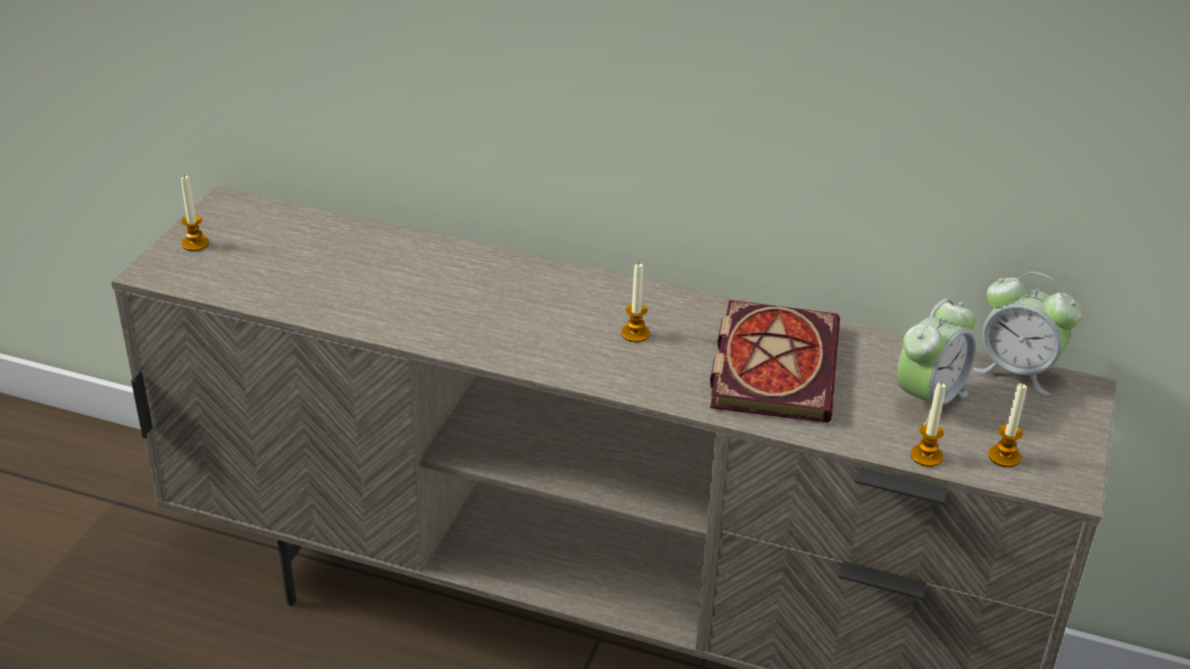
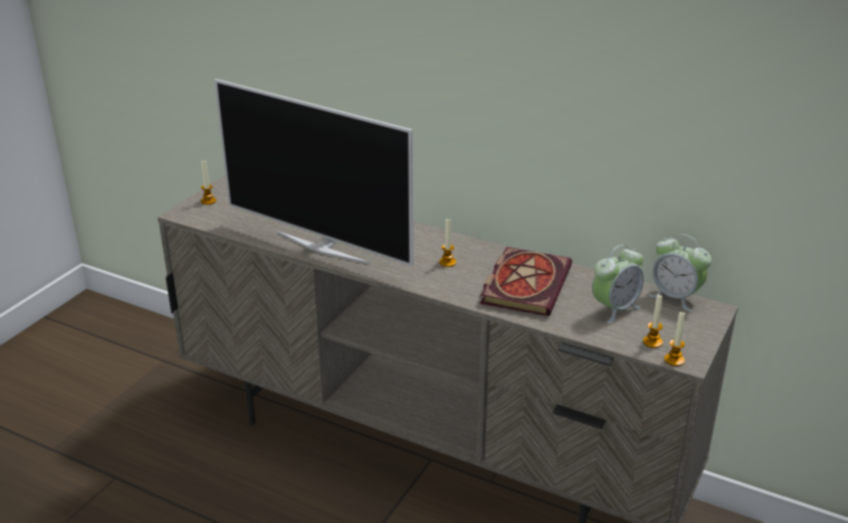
camera: 10 degrees right, 5 degrees down
candle [911,382,946,467] -> candle moved to [664,311,685,366]
none -> television [214,79,413,266]

